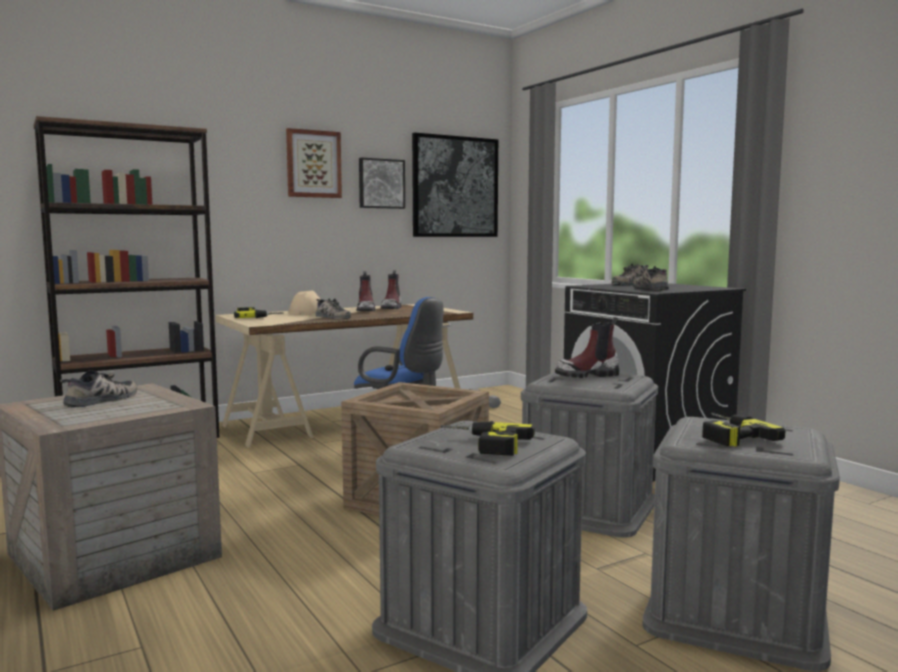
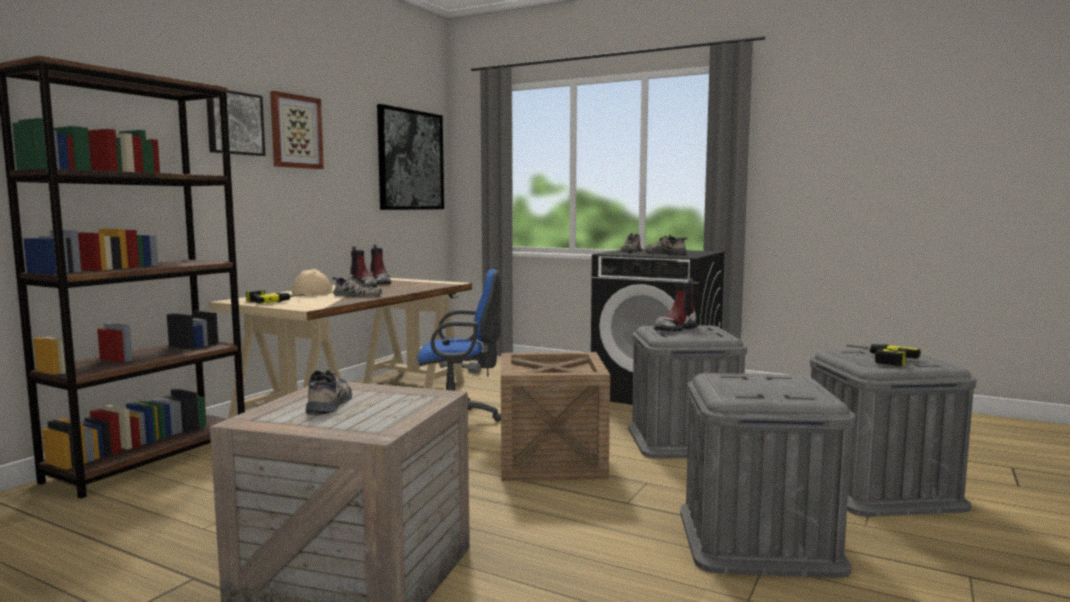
camera: 30 degrees left, 0 degrees up
picture [359,157,405,209] -> picture moved to [206,90,266,156]
power drill [441,421,535,456] -> none

